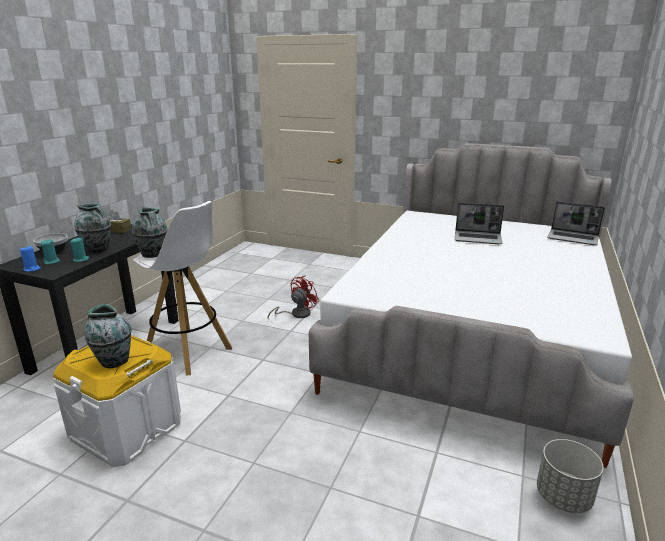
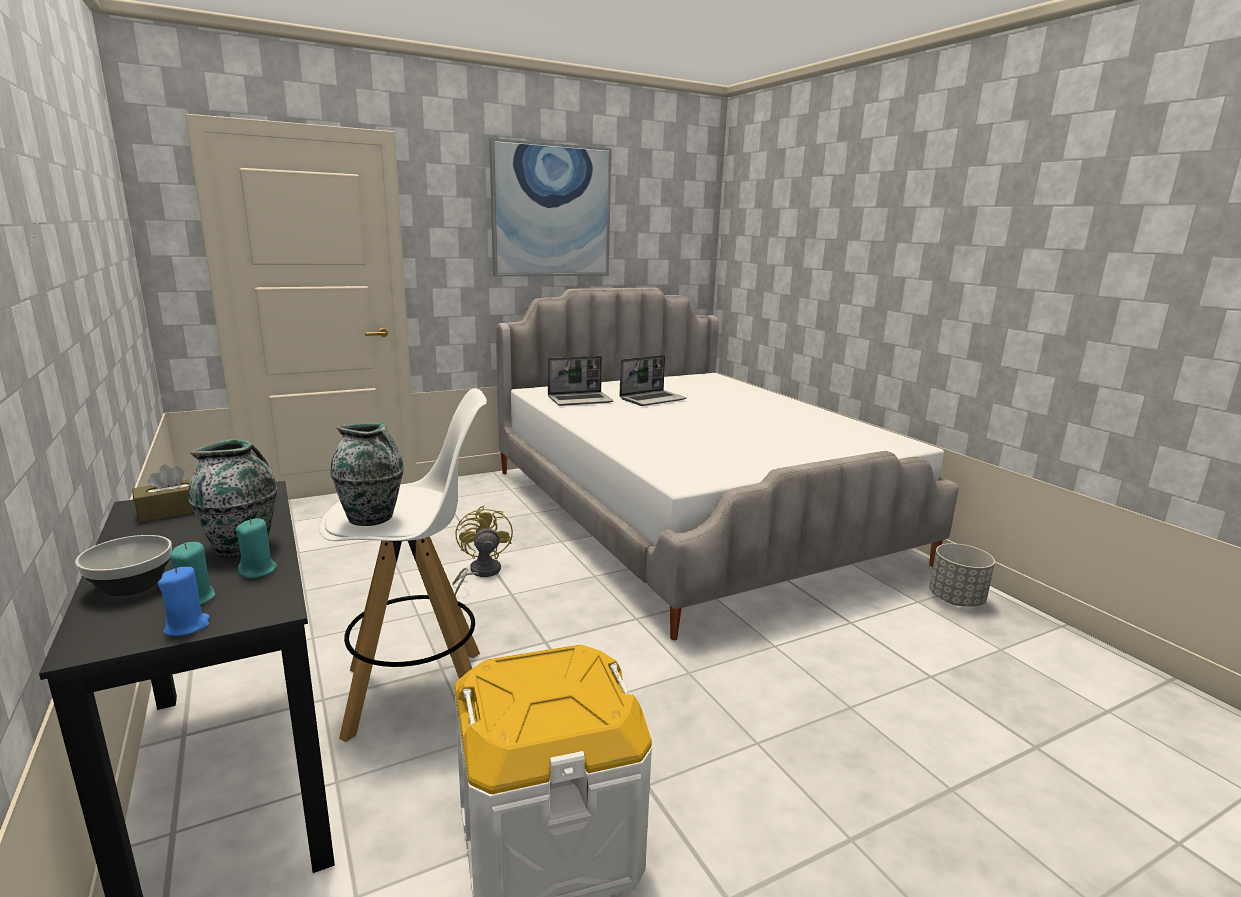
camera: 50 degrees left, 5 degrees down
vase [84,304,132,368] -> none
red fan [268,275,319,318] -> yellow fan [452,505,513,596]
laptop [547,201,605,245] -> laptop moved to [548,356,613,406]
none -> picture [489,138,612,276]

